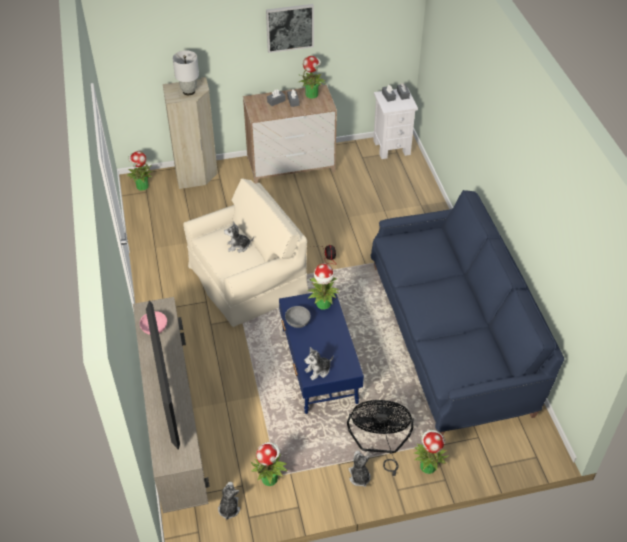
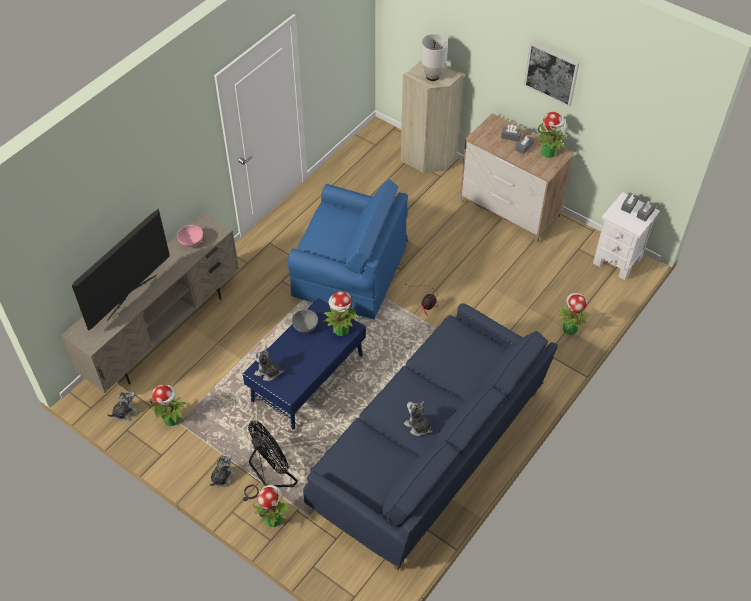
camera: 50 degrees right, 5 degrees up
potted plant [126,151,153,190] -> potted plant moved to [558,293,590,335]
beige armchair [183,179,308,327] -> blue armchair [287,180,408,319]
plush toy [224,221,254,253] -> plush toy moved to [404,401,433,436]

